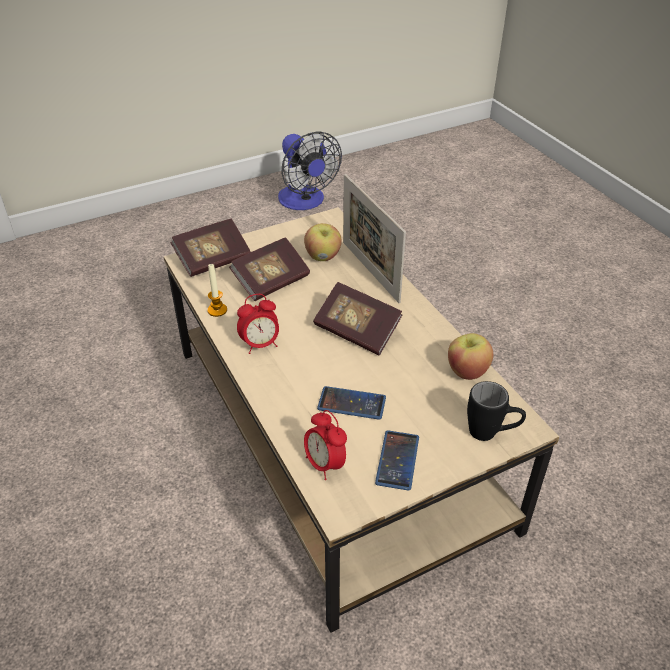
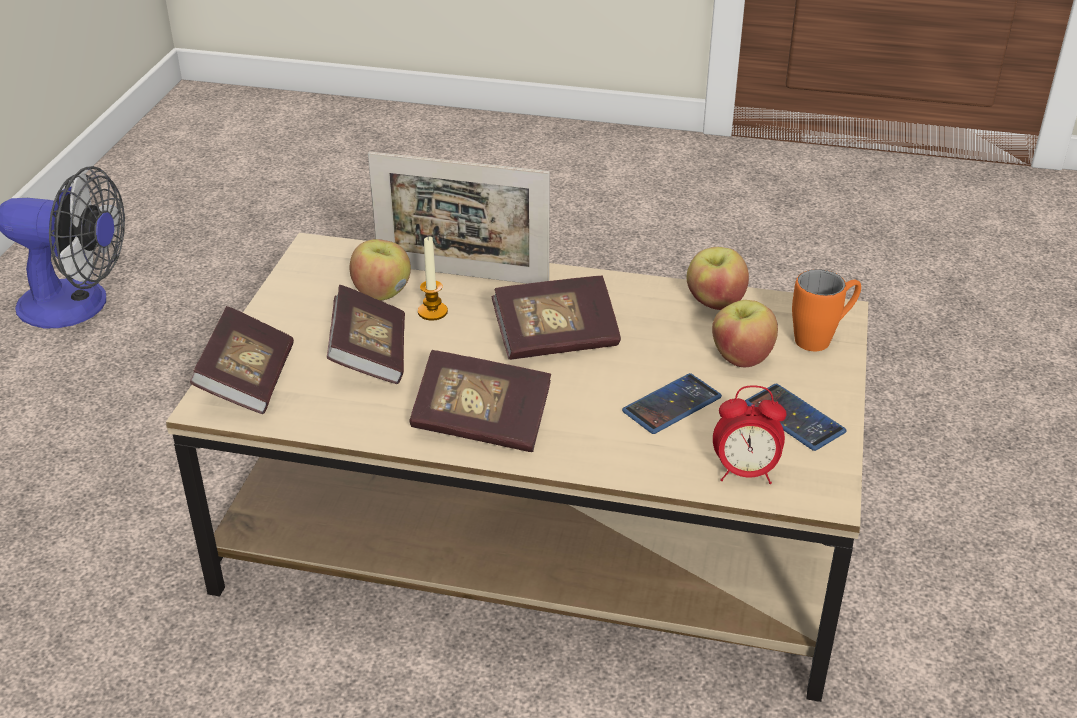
camera: 50 degrees left, 5 degrees down
candle [207,264,227,317] -> candle moved to [418,237,448,321]
alarm clock [237,294,279,354] -> book [409,350,551,452]
black mug [467,381,526,441] -> orange mug [792,269,861,351]
none -> apple [712,300,778,367]

